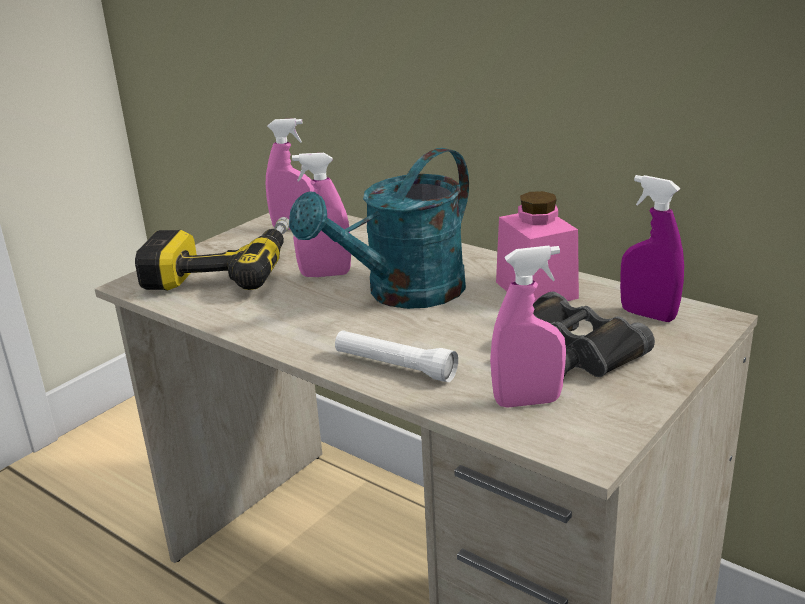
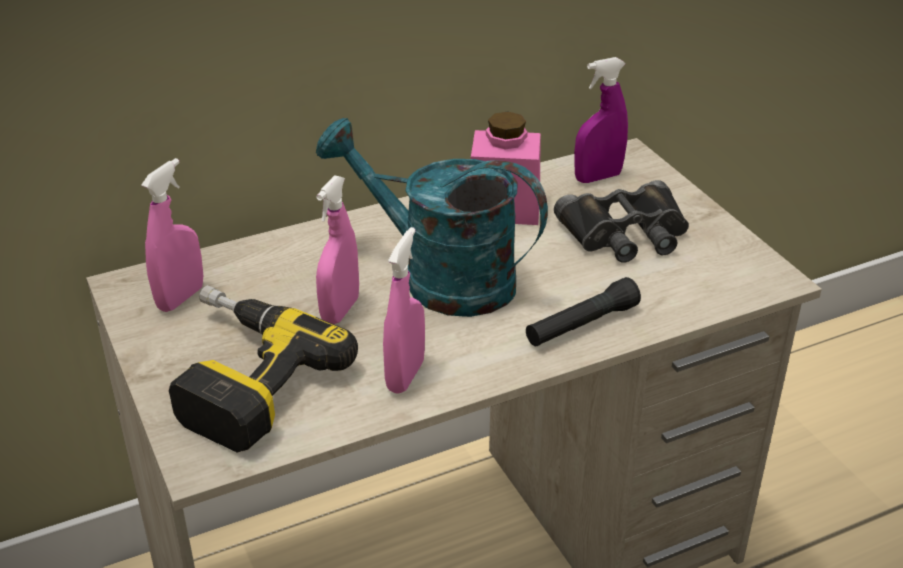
camera: 65 degrees left, 10 degrees up
turquoise watering can [289,148,469,309] -> turquoise watering can turned 135 degrees clockwise [316,118,548,317]
white flashlight [335,330,458,382] -> black flashlight [526,277,641,346]
pink spray bottle [490,245,566,408] -> pink spray bottle moved to [383,227,425,394]

